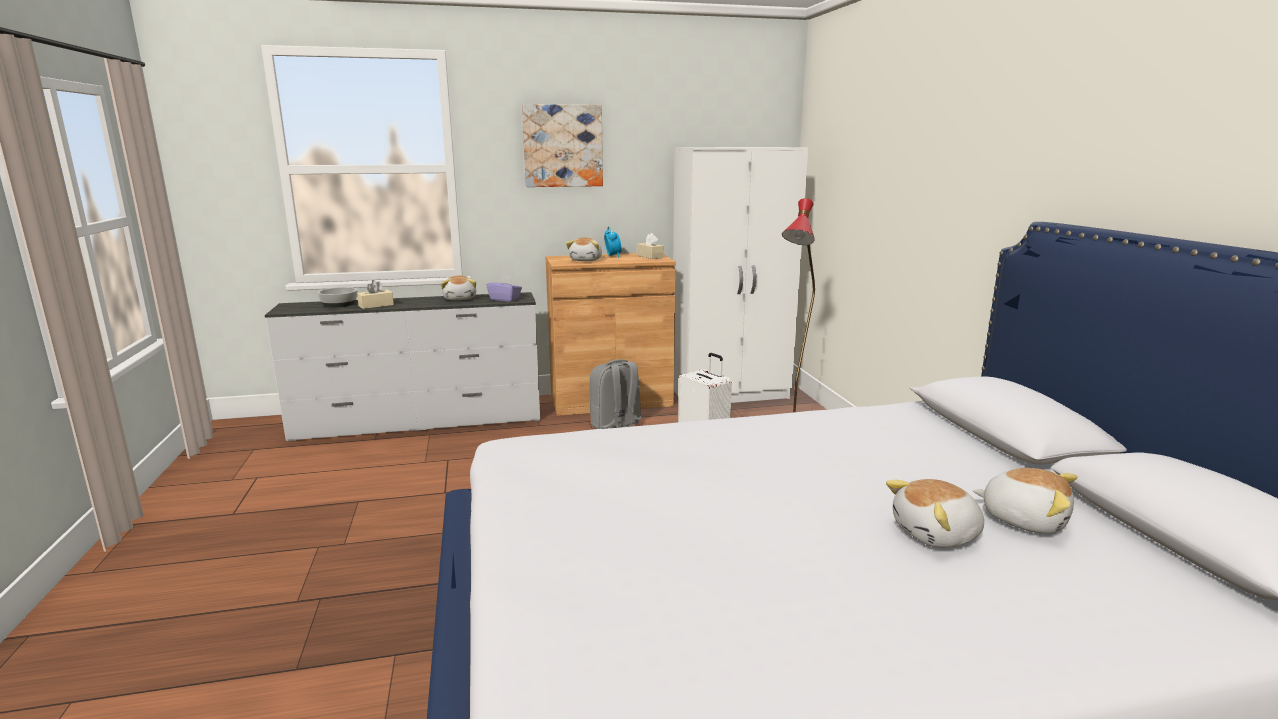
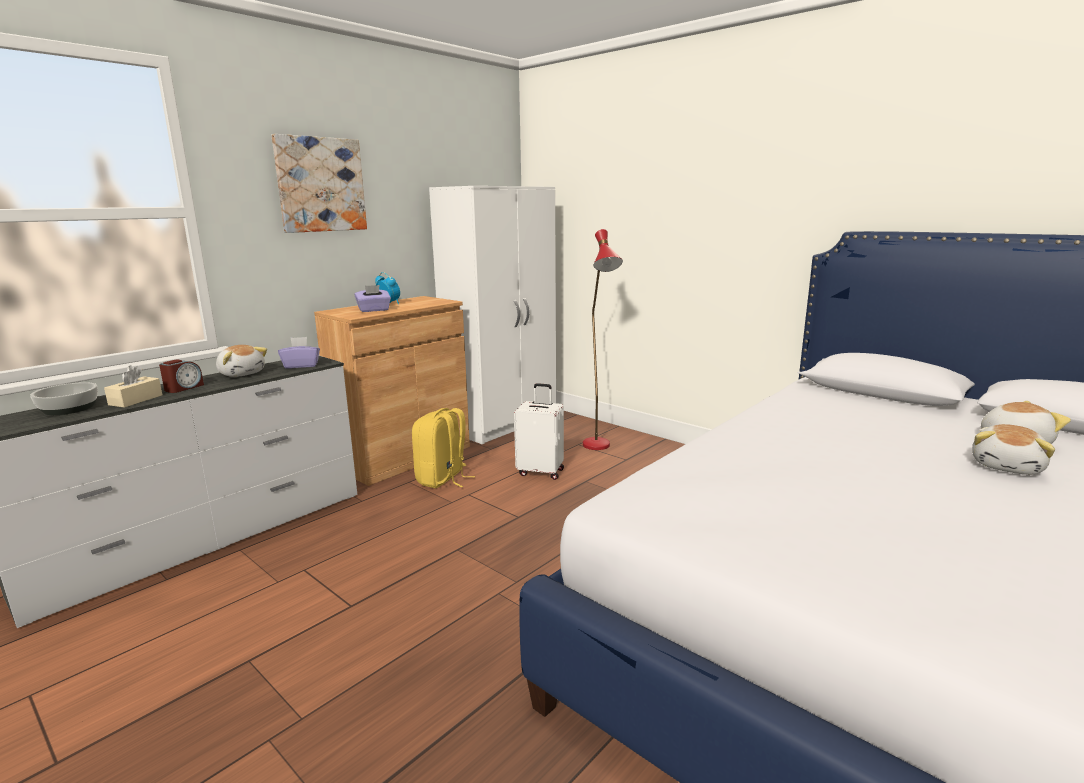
camera: 35 degrees left, 0 degrees up
plush toy [566,237,602,261] -> purple tissue box [354,285,391,312]
grey backpack [590,359,642,429] -> yellow backpack [412,408,475,488]
beige tissue box [637,233,664,259] -> none
none -> alarm clock [159,359,204,393]

